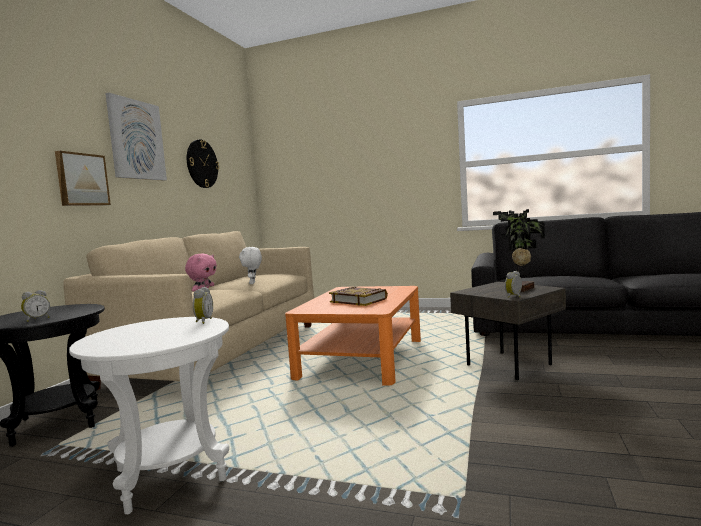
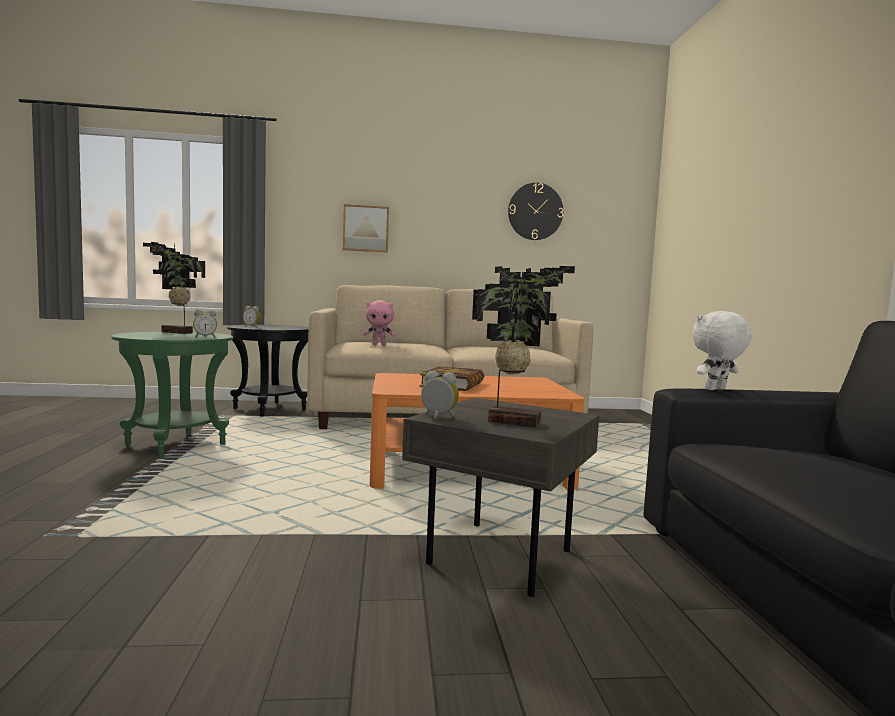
camera: 65 degrees right, 0 degrees up
white side table [69,317,229,515] -> green side table [111,332,233,459]
picture [105,93,167,181] -> none
white plush toy [239,247,262,284] -> white plush toy moved to [692,311,752,390]
none -> potted plant [143,242,205,334]

